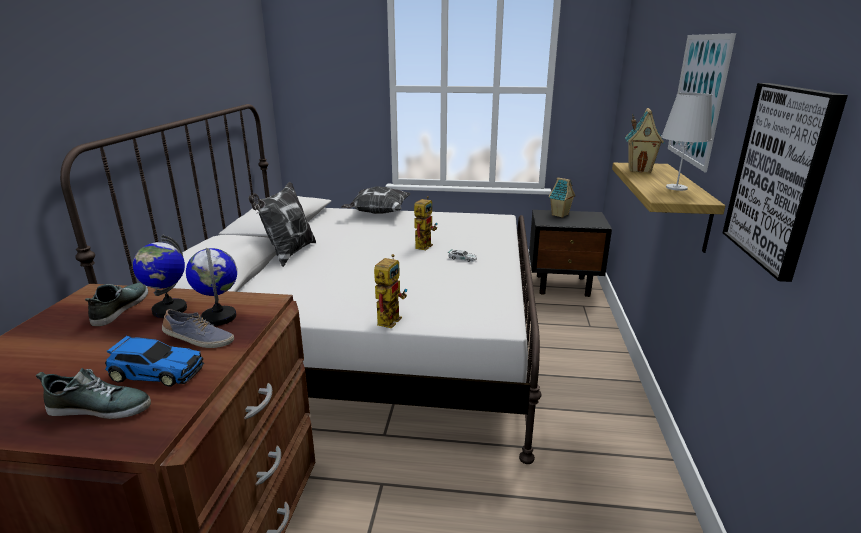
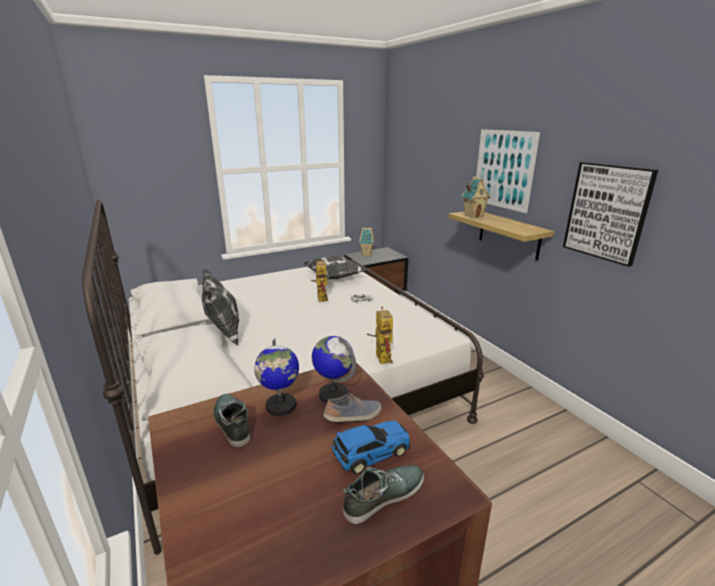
camera: 35 degrees left, 0 degrees up
pillow [341,186,410,214] -> pillow moved to [303,255,366,279]
white table lamp [661,93,712,191] -> none

